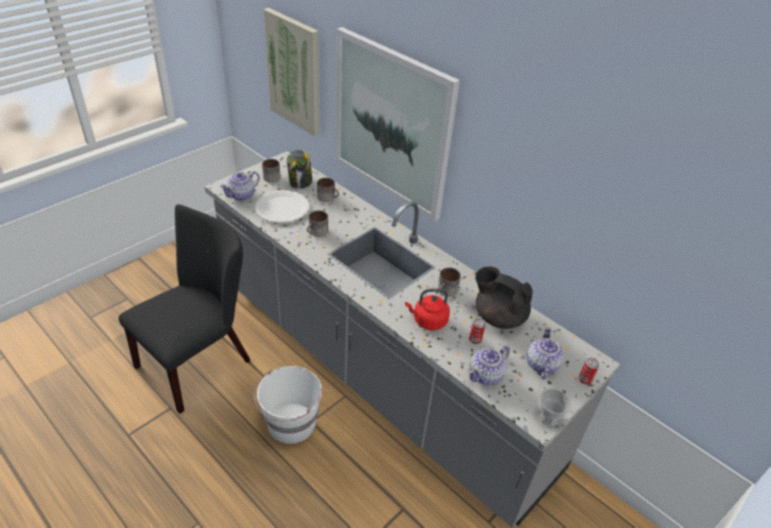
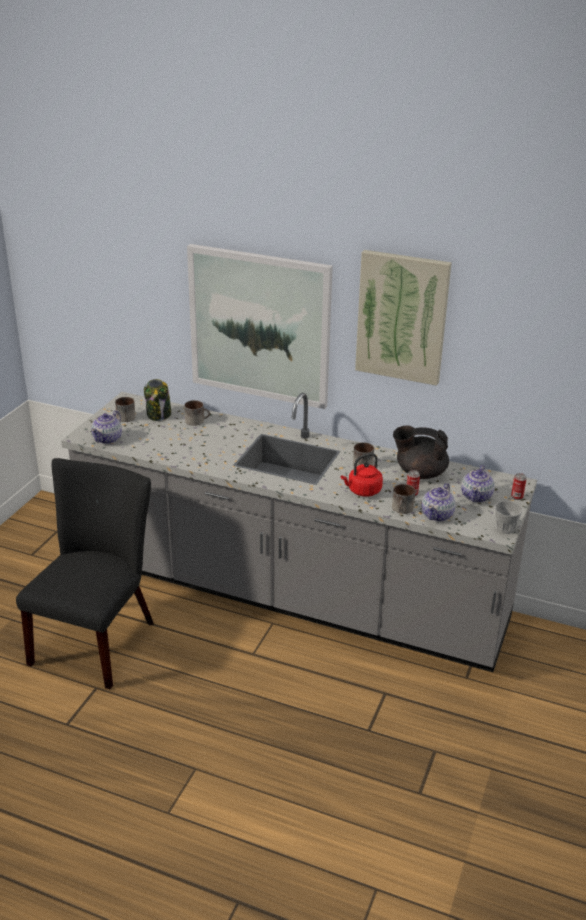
camera: 20 degrees left, 10 degrees down
white bucket [254,366,322,444] -> none
white plate [255,190,309,223] -> none
picture [263,8,320,136] -> picture moved to [355,250,452,386]
mug [307,210,328,237] -> mug moved to [392,484,415,514]
teapot [527,327,564,379] -> teapot turned 150 degrees counterclockwise [461,465,495,503]

